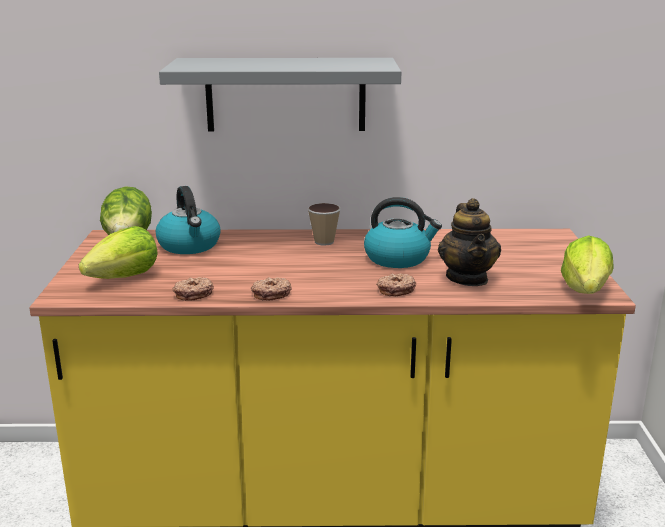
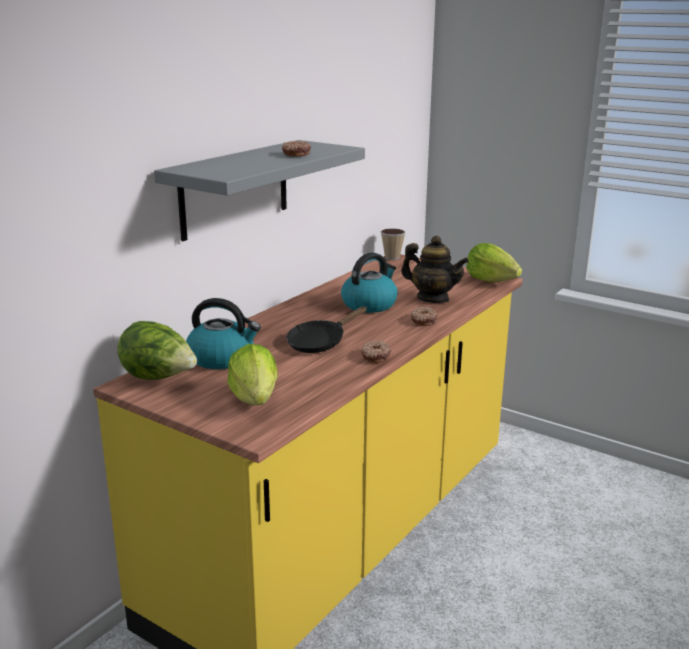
camera: 55 degrees left, 0 degrees up
donut [172,277,214,301] -> donut moved to [282,141,311,157]
cup [308,203,341,246] -> cup moved to [381,228,406,260]
none -> black frying pan [286,306,367,353]

